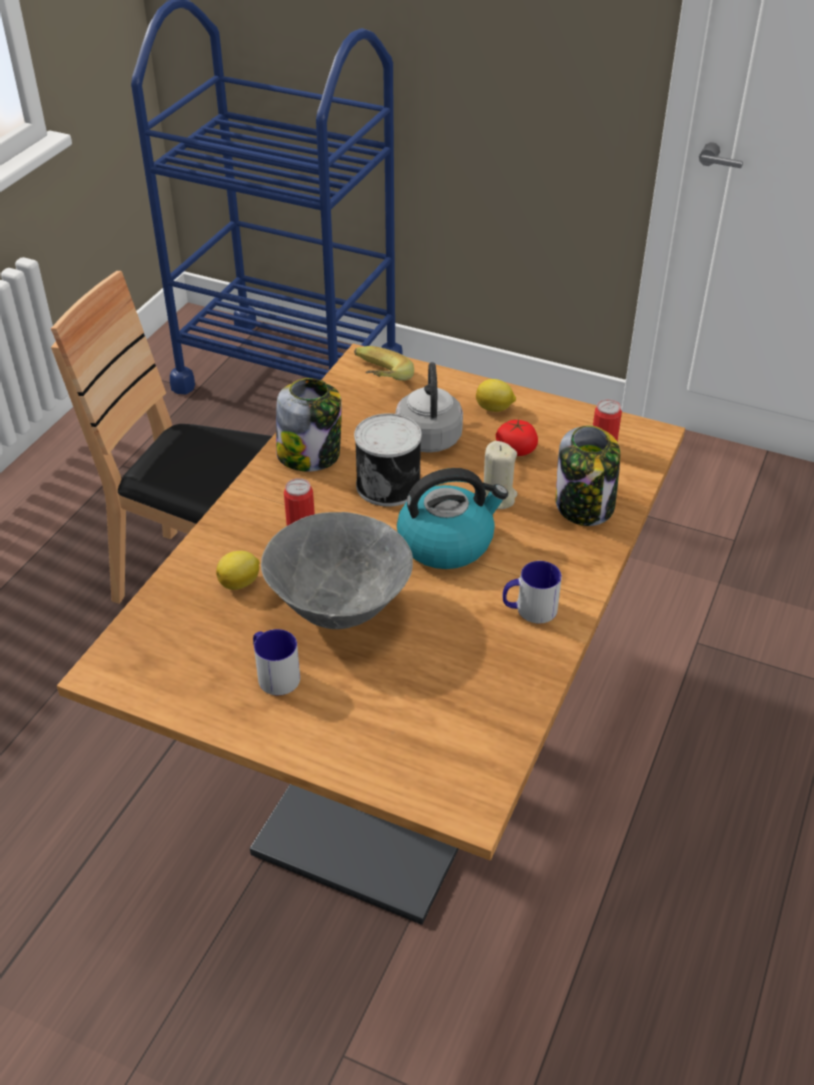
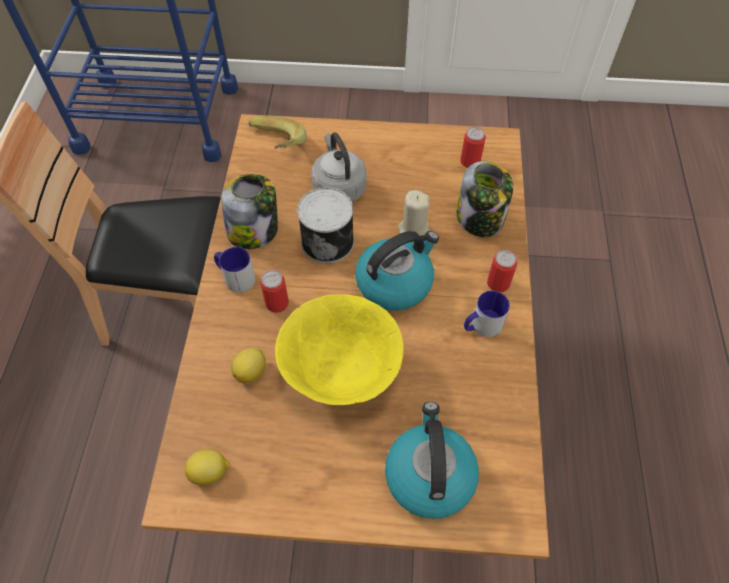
camera: 20 degrees left, 15 degrees up
mug [253,629,300,695] -> mug moved to [214,247,255,293]
grey bowl [261,512,413,629] -> yellow bowl [275,294,404,405]
lemon [476,379,516,412] -> lemon moved to [185,449,230,485]
tomato [496,419,538,456] -> none
none -> kettle [385,402,479,519]
none -> can [487,250,517,292]

